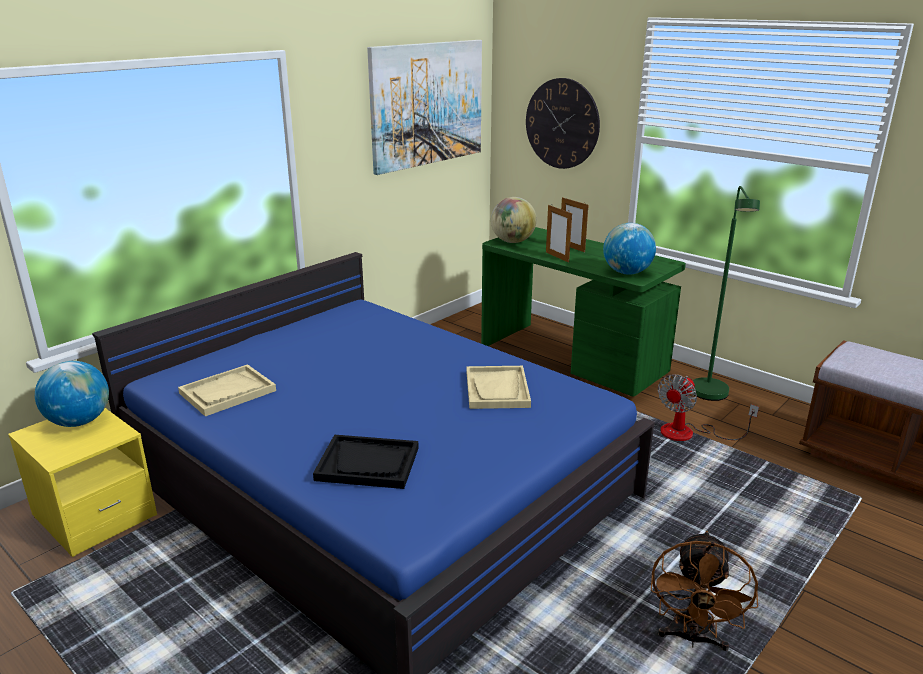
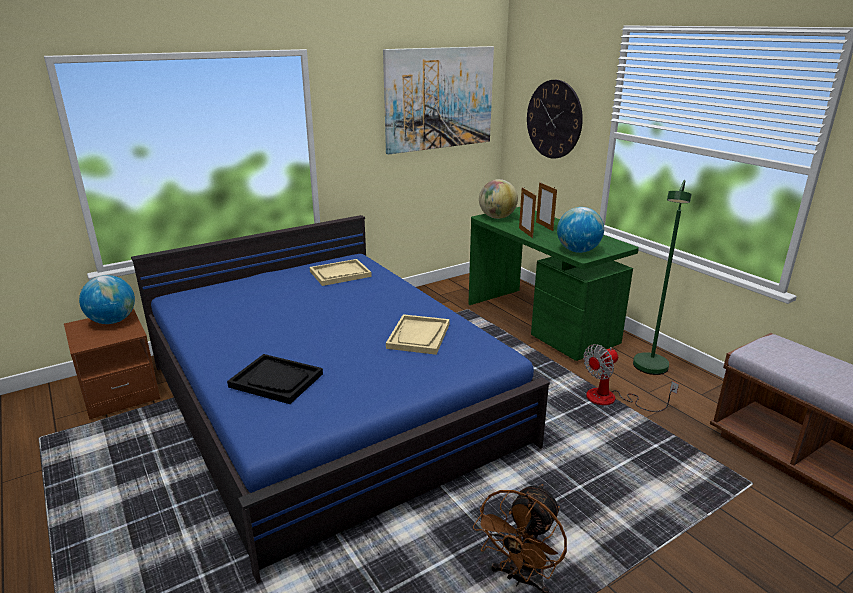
camera: 15 degrees right, 0 degrees up
yellow nightstand [8,408,157,557] -> brown nightstand [64,308,160,420]
beige tray [178,364,276,416] -> beige tray moved to [310,259,372,286]

